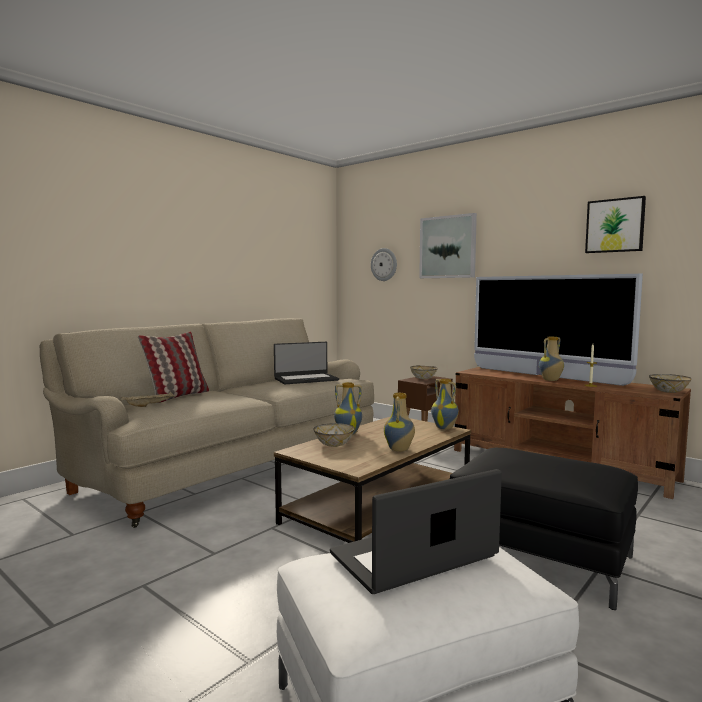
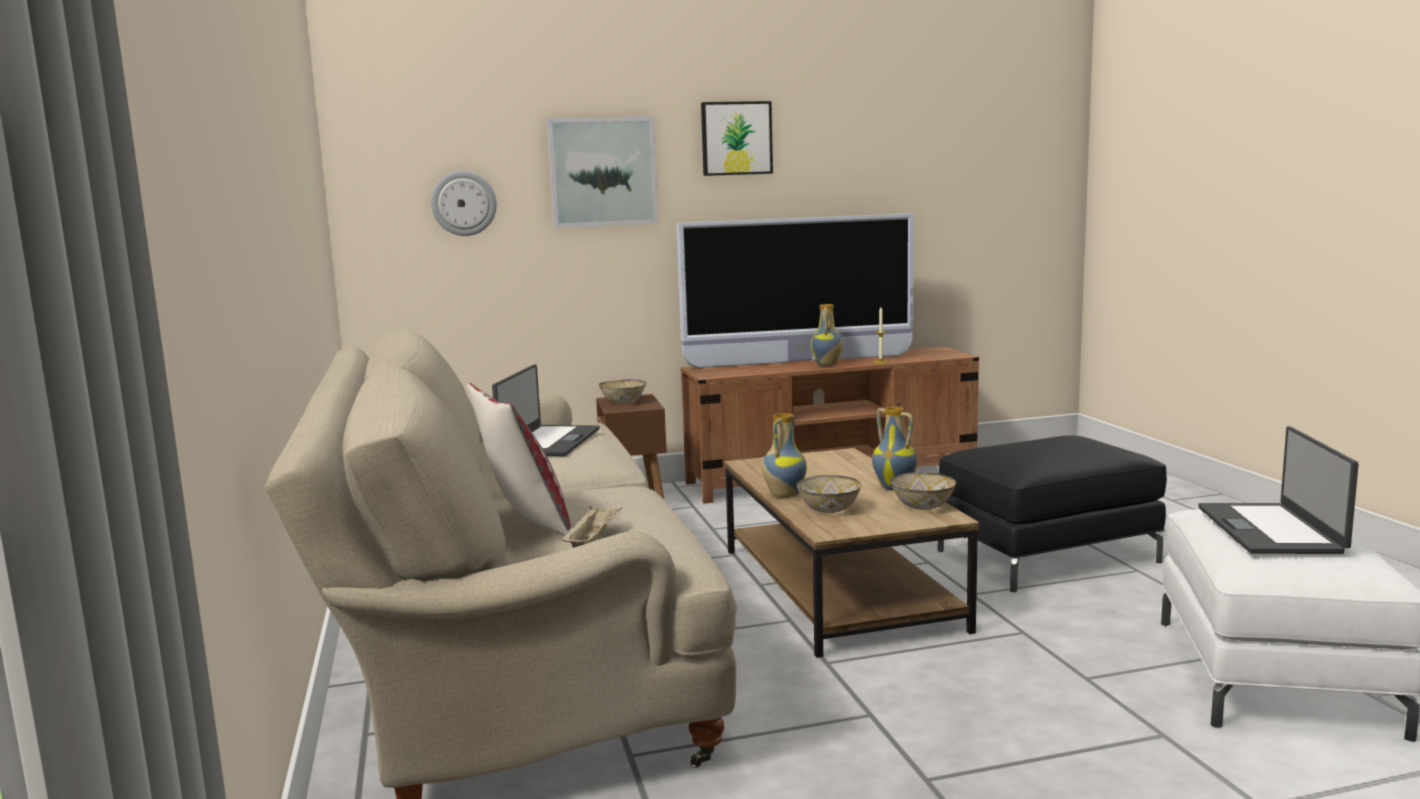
camera: 55 degrees left, 5 degrees up
vase [431,379,459,430] -> none
picture [585,196,646,253] -> picture moved to [701,101,773,176]
bowl [649,374,692,393] -> bowl moved to [890,472,956,510]

